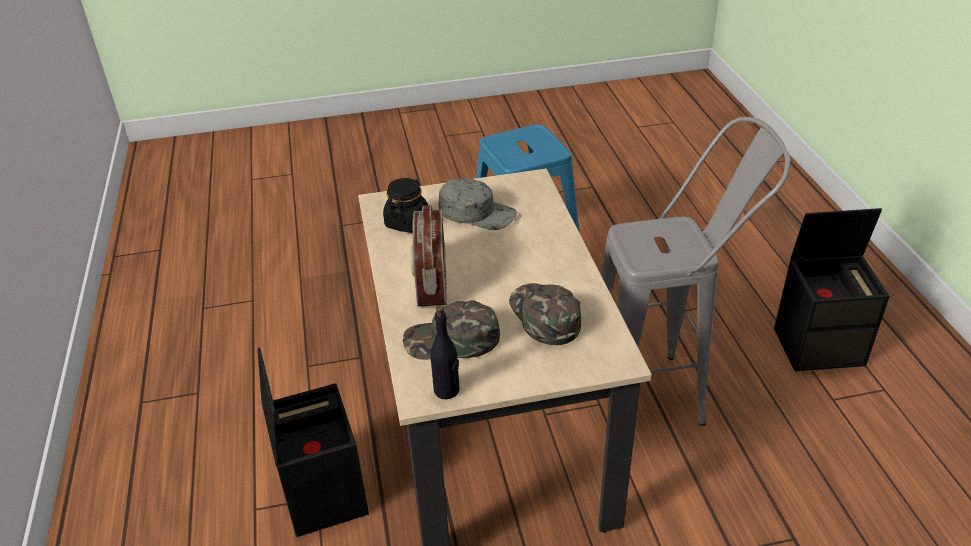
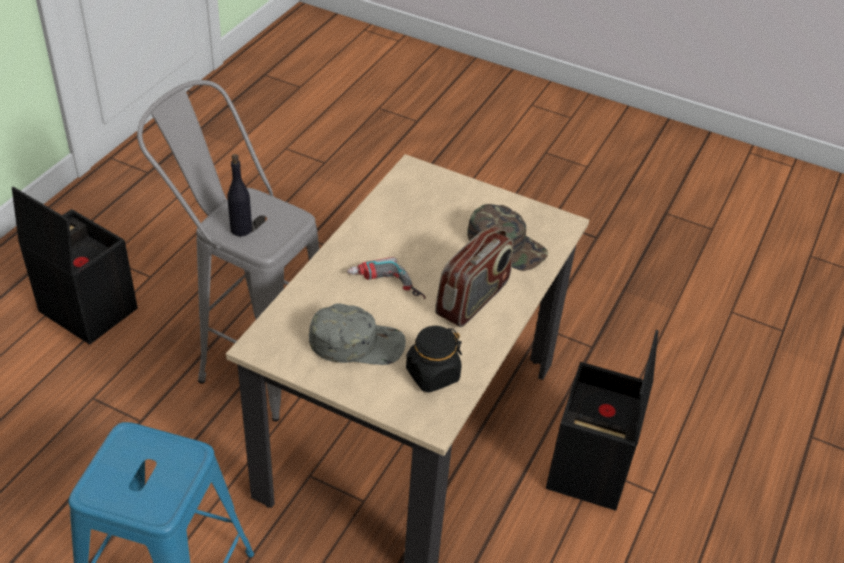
camera: 145 degrees left, 5 degrees up
black bottle [430,305,460,399] -> black bottle moved to [227,154,252,237]
grey cap [438,178,517,230] -> grey cap turned 120 degrees clockwise [309,303,406,365]
green cap [509,283,581,345] -> none
none -> power drill [347,257,426,299]

